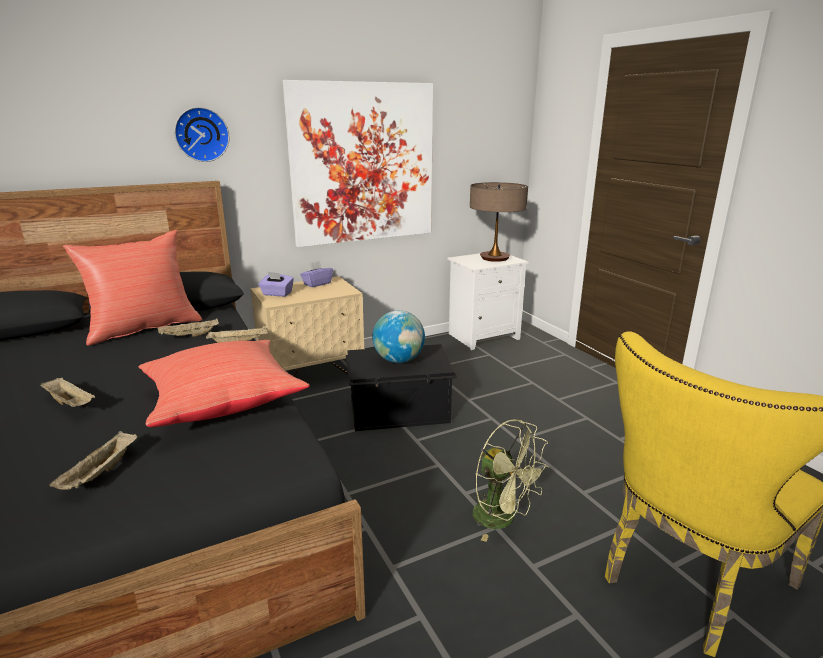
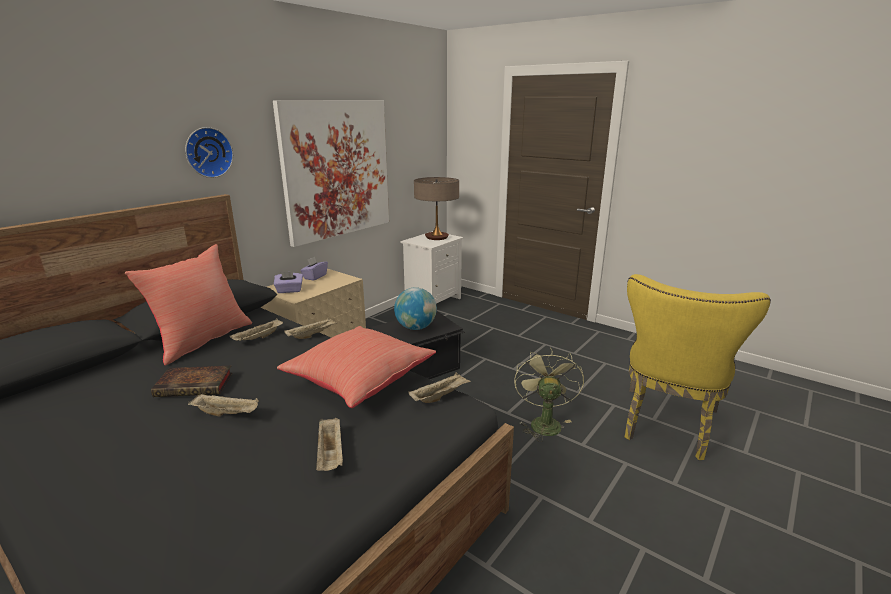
camera: 25 degrees left, 0 degrees up
green fan [473,419,549,542] -> green fan turned 105 degrees counterclockwise [514,348,584,442]
none -> book [151,366,232,397]
none -> beige tray [408,372,471,403]

